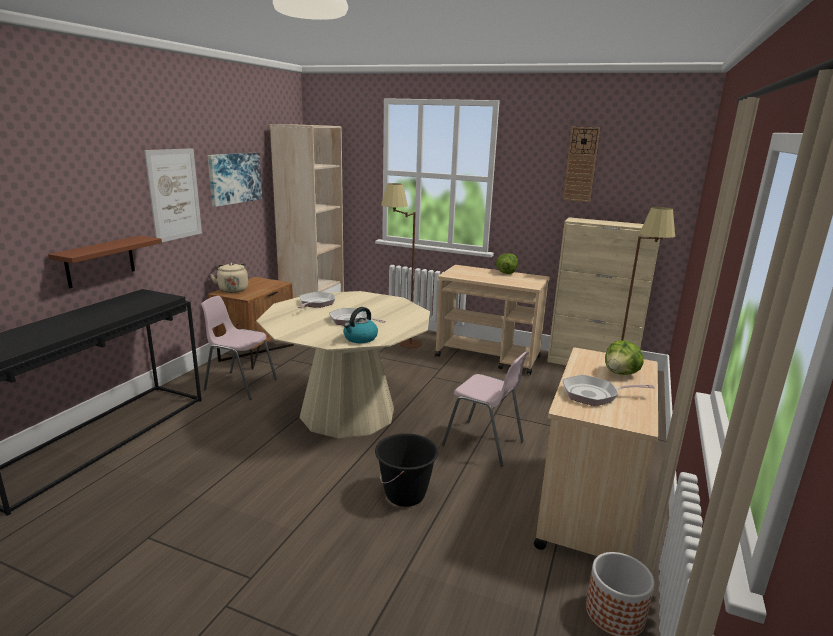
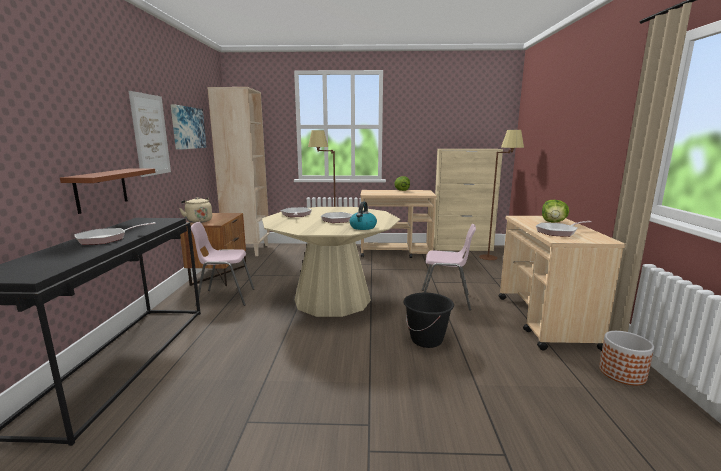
camera: 20 degrees left, 5 degrees down
wall clock [563,127,600,202] -> none
none -> frying pan [74,222,156,245]

